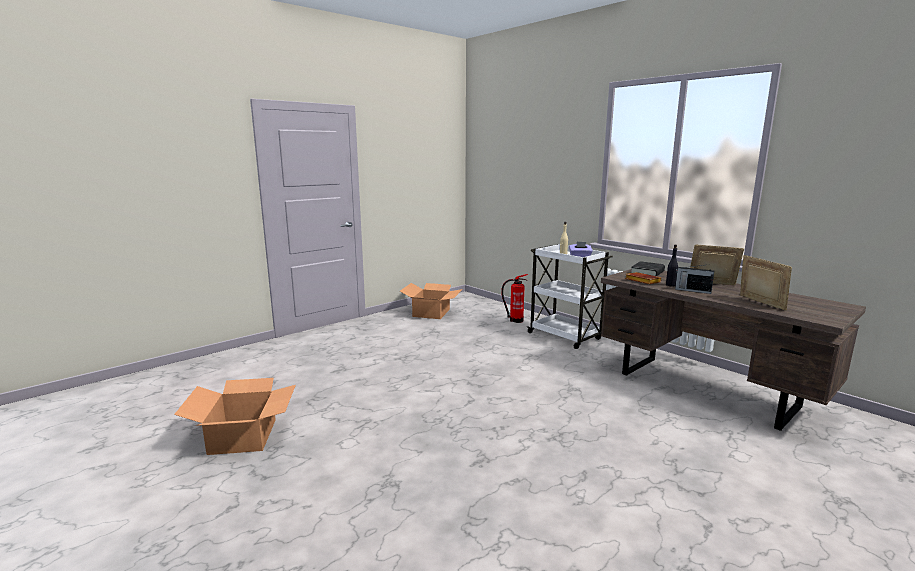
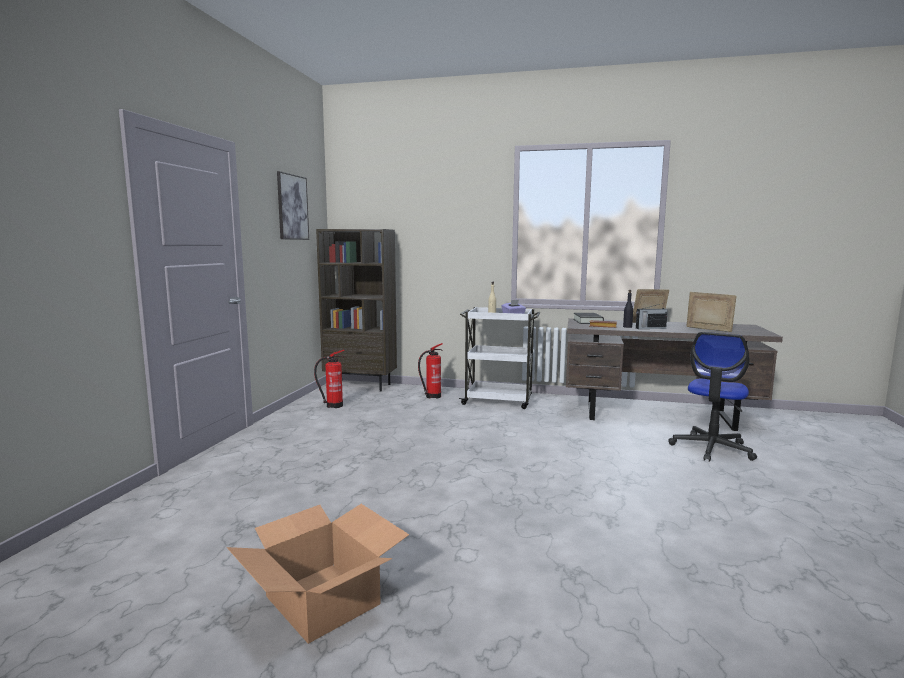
camera: 35 degrees left, 5 degrees down
cardboard box [400,283,463,319] -> fire extinguisher [314,350,344,408]
none -> picture [277,171,309,240]
none -> brown bookcase [316,229,397,391]
none -> office chair [668,332,757,462]

